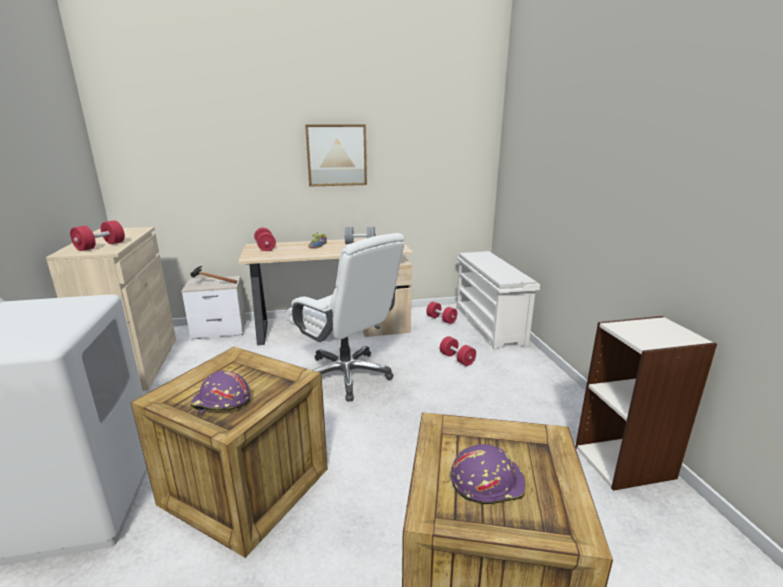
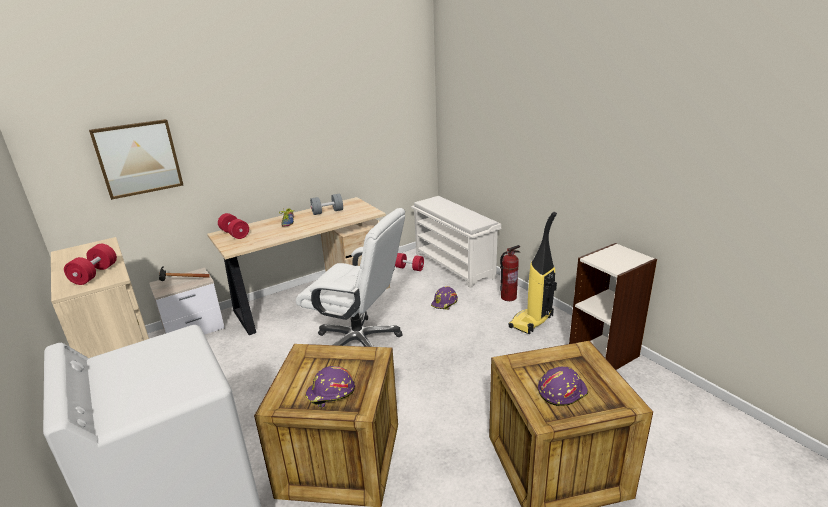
camera: 20 degrees left, 5 degrees up
picture [305,124,367,187] -> picture moved to [89,119,183,200]
red dumbbell [440,336,476,366] -> purple hard hat [431,286,458,310]
none -> fire extinguisher [500,245,520,301]
none -> vacuum cleaner [509,212,557,334]

